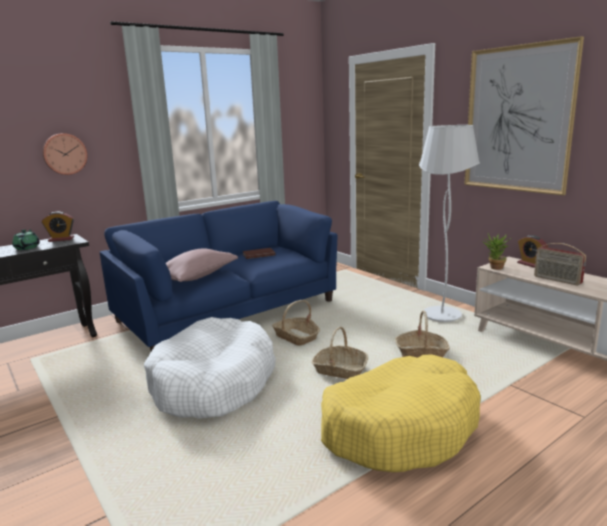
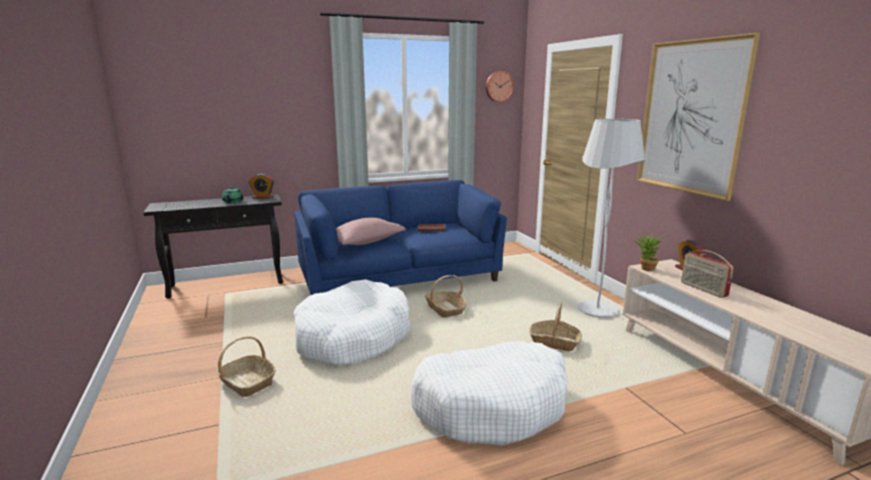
camera: 15 degrees right, 0 degrees up
wall clock [43,133,87,175] -> wall clock moved to [486,71,514,102]
basket [312,327,368,379] -> basket moved to [216,336,276,397]
yellow dog bed [321,355,481,472] -> white dog bed [411,341,567,446]

